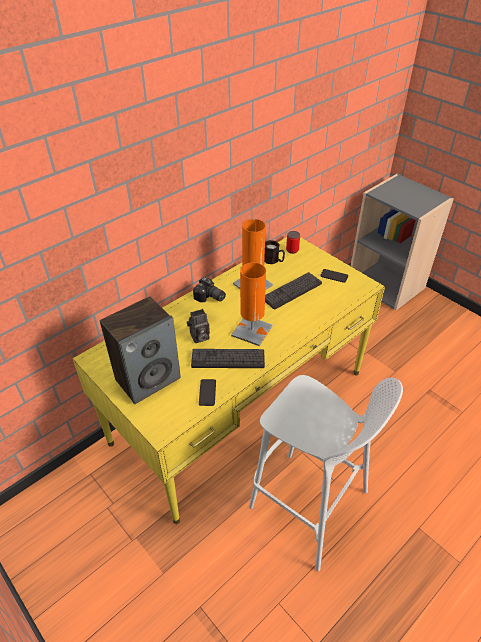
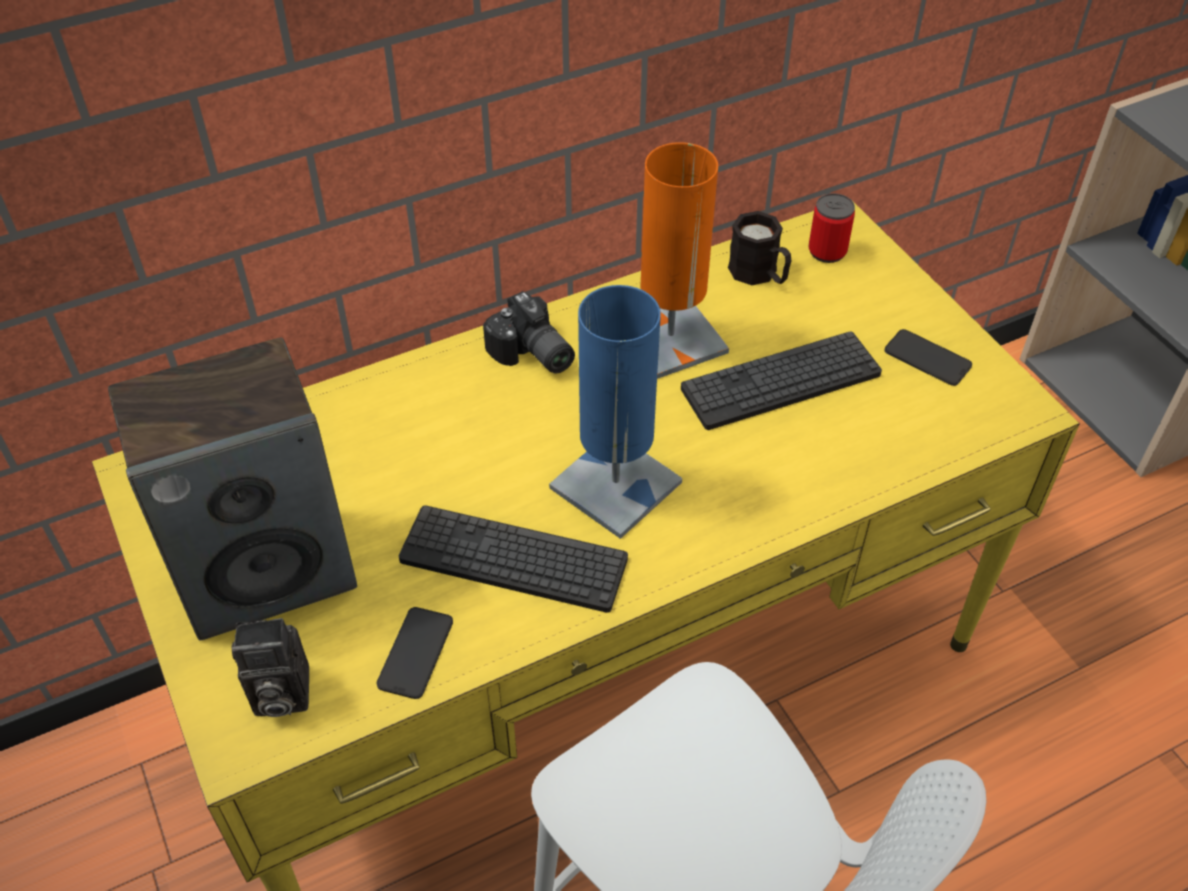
camera: 15 degrees right, 5 degrees up
camera [187,309,210,343] -> camera moved to [232,618,309,717]
orange table lamp [231,262,273,346] -> blue table lamp [549,285,682,539]

